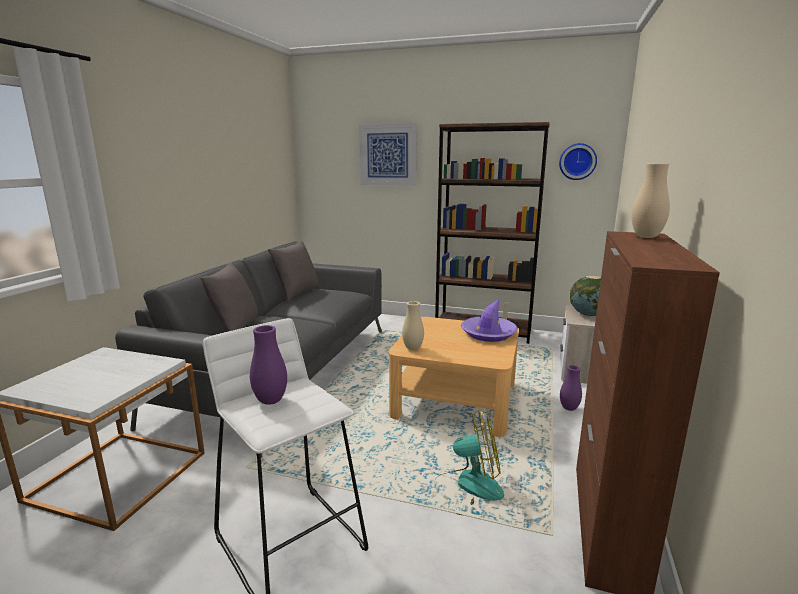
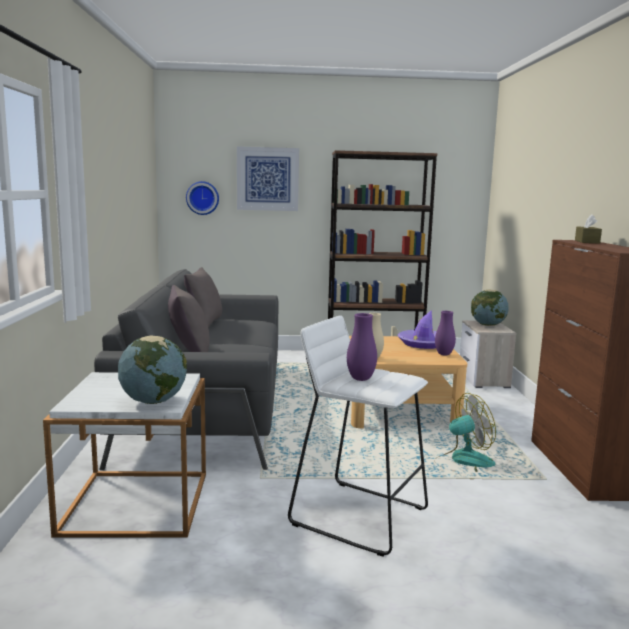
camera: 20 degrees left, 5 degrees down
wall clock [559,143,597,180] -> wall clock moved to [186,181,219,215]
purple vase [560,365,582,411] -> purple vase moved to [435,311,456,356]
beige vase [632,163,670,238] -> brown tissue box [575,214,602,244]
none -> globe [118,336,187,404]

